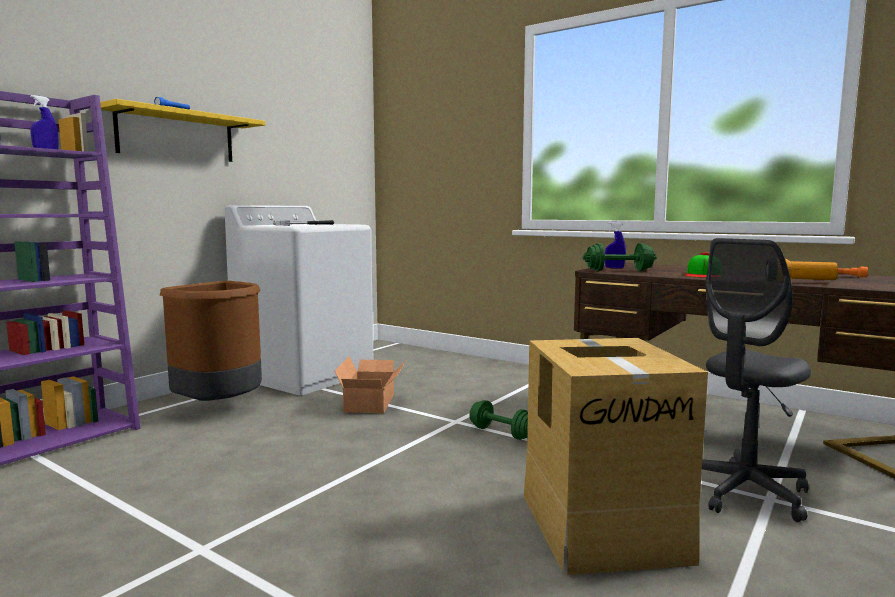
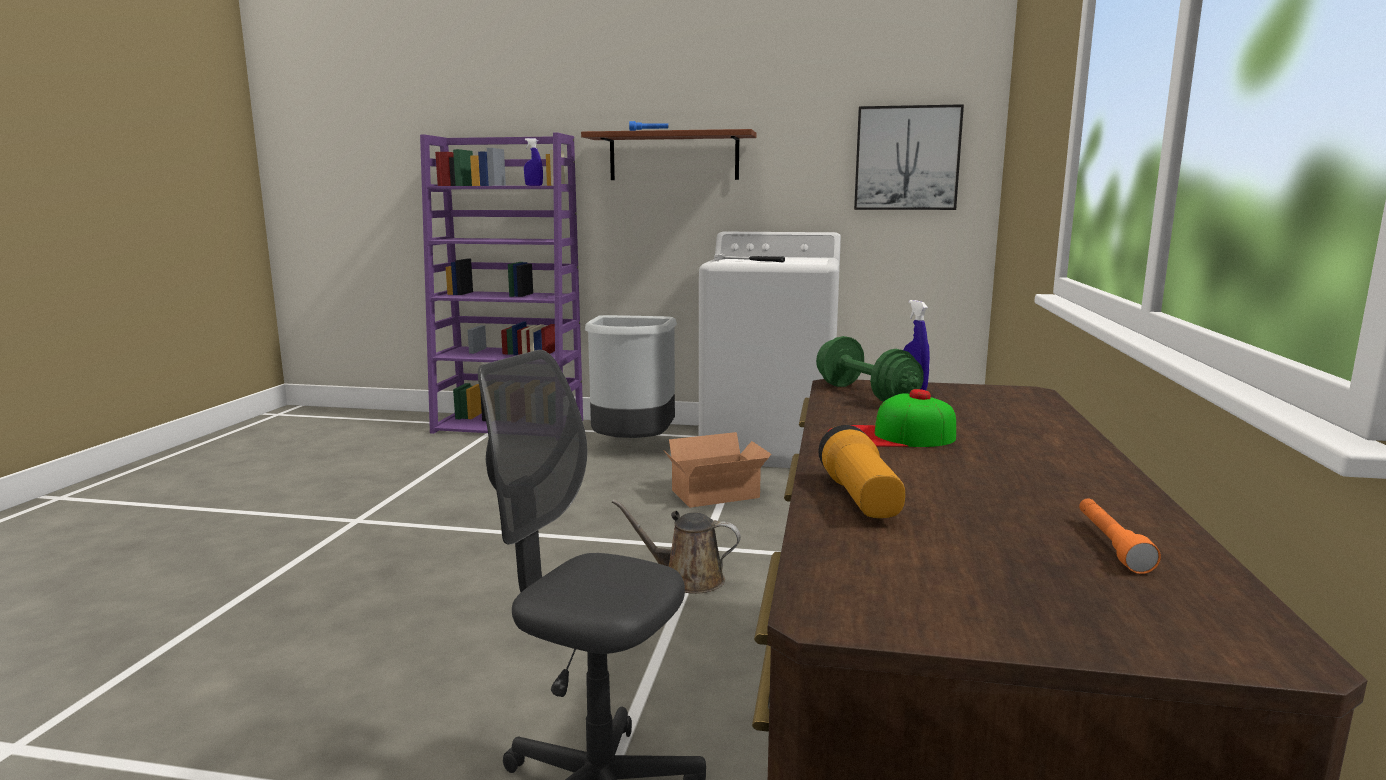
camera: 65 degrees right, 5 degrees up
yellow shelf [100,99,265,162] -> brown shelf [581,129,757,180]
brown trash can [160,281,262,401] -> grey trash can [585,315,677,438]
green dumbbell [469,400,528,440] -> brown watering can [612,499,741,594]
cardboard box [524,338,708,575] -> none
none -> picture [854,104,964,210]

